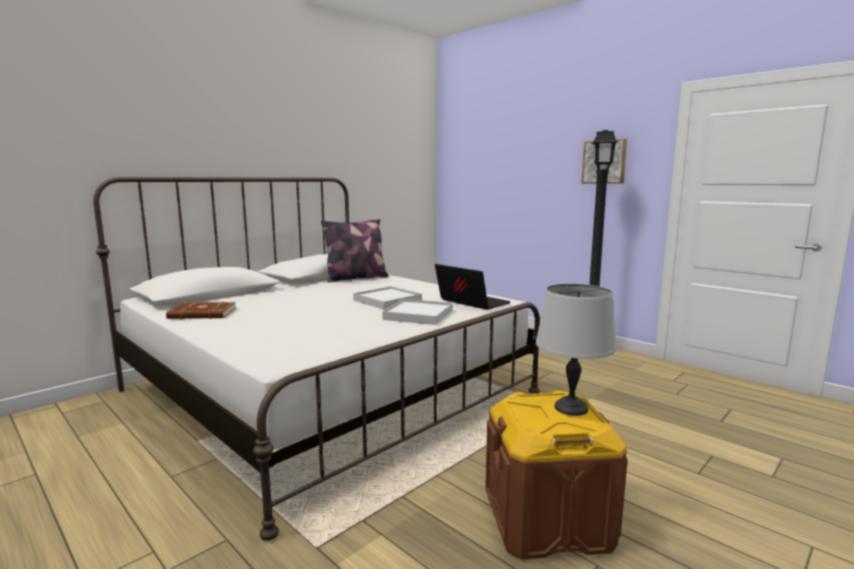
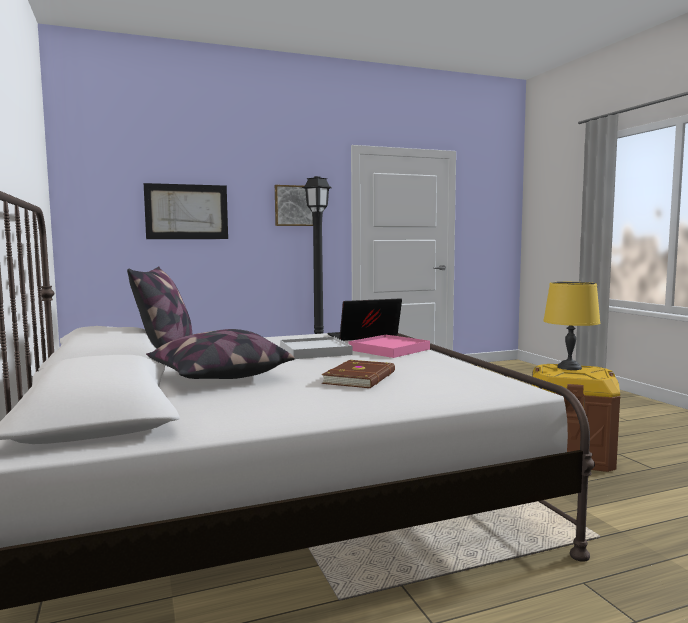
camera: 65 degrees left, 5 degrees down
brown book [166,302,236,319] -> brown book moved to [322,360,395,388]
white tray [382,299,453,325] -> pink tray [349,335,430,358]
grey table lamp [536,284,616,416] -> yellow table lamp [543,282,600,370]
none -> picture [144,183,228,239]
none -> pillow [146,329,295,379]

